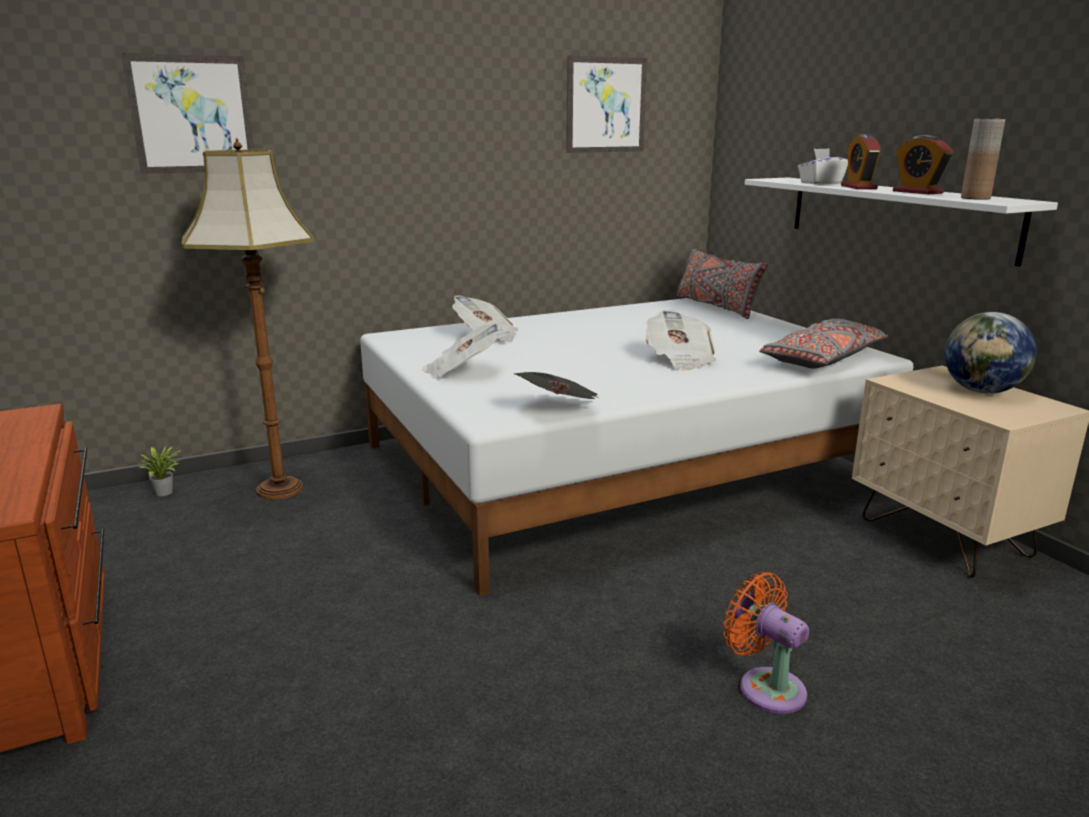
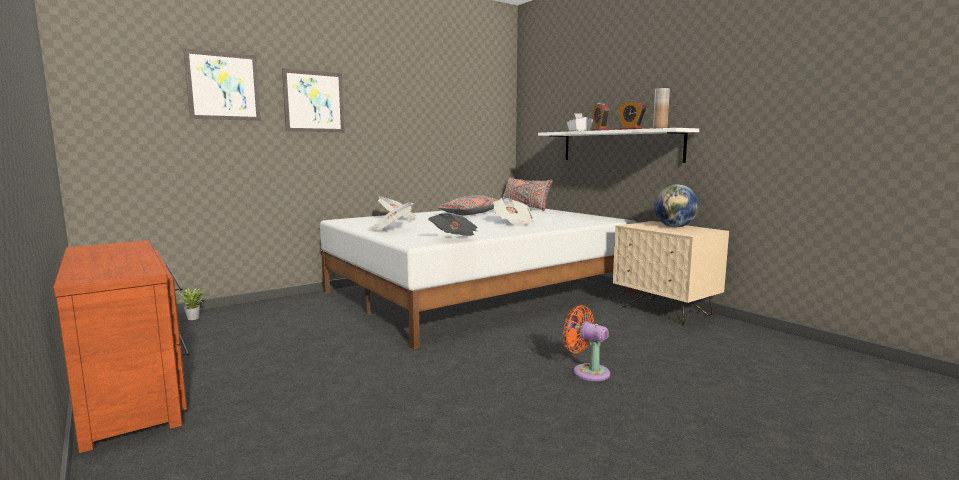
camera: 10 degrees left, 10 degrees down
floor lamp [182,137,314,500] -> none
picture [566,55,647,153] -> picture moved to [282,68,345,132]
grey pillow [759,319,888,368] -> grey pillow moved to [437,195,498,215]

